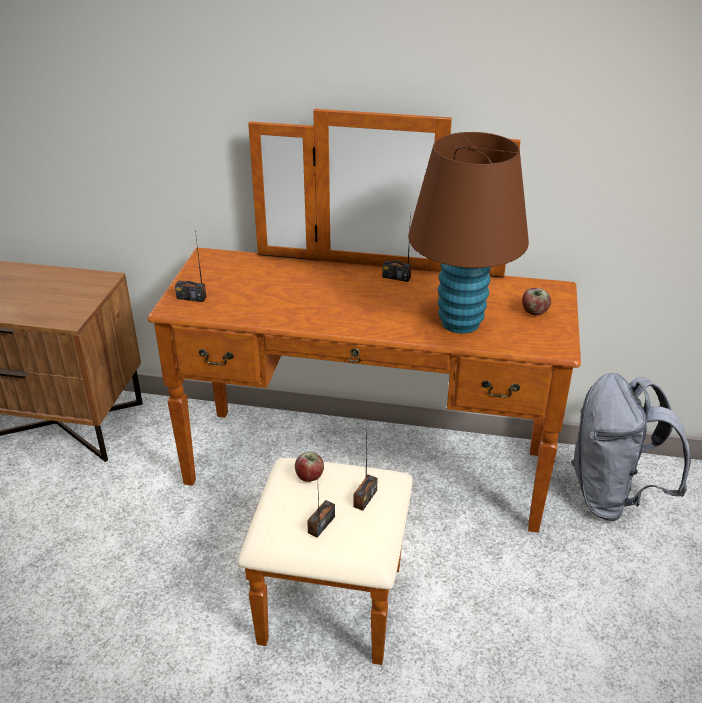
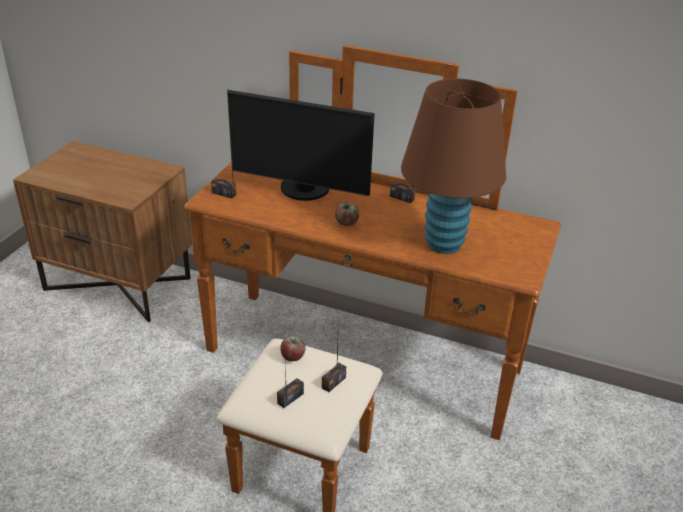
camera: 10 degrees right, 0 degrees up
apple [522,288,551,315] -> apple moved to [335,202,359,226]
grey backpack [571,373,691,521] -> none
none -> monitor [227,90,375,201]

